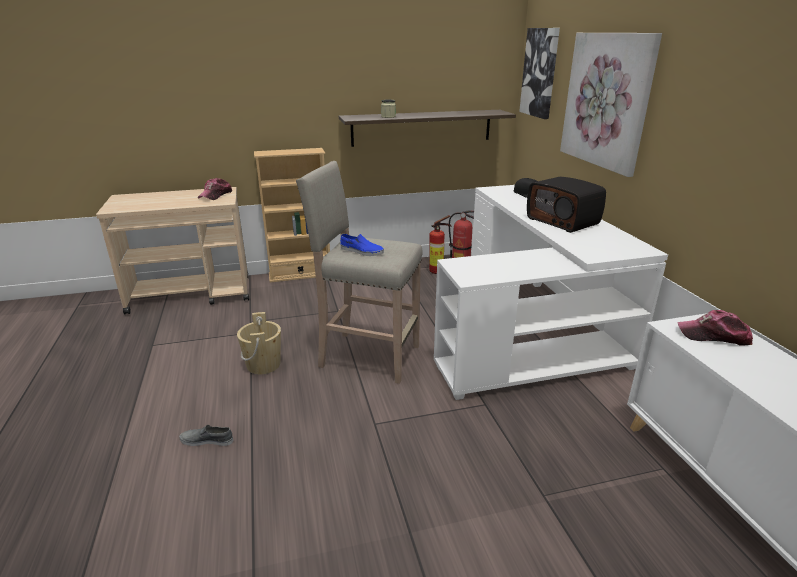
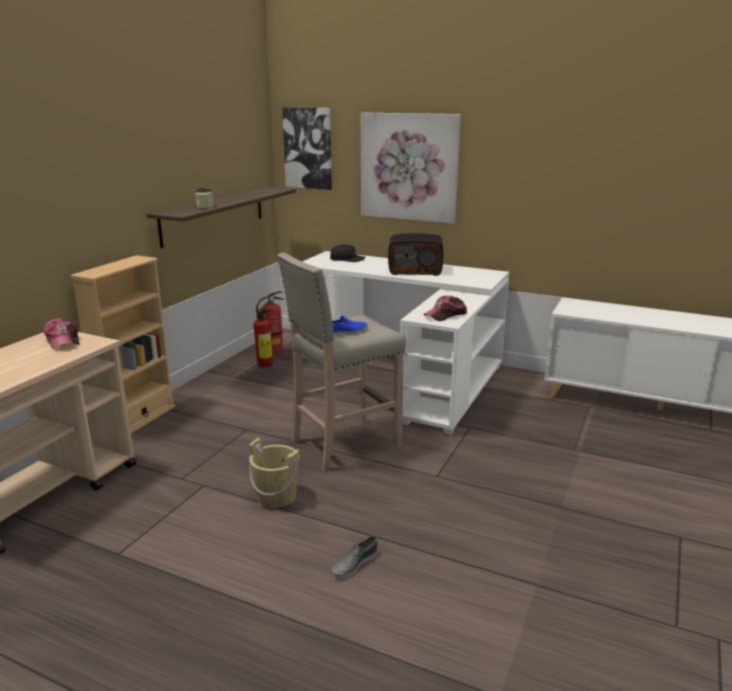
camera: 50 degrees left, 5 degrees down
cap [677,310,753,346] -> cap moved to [423,296,467,321]

